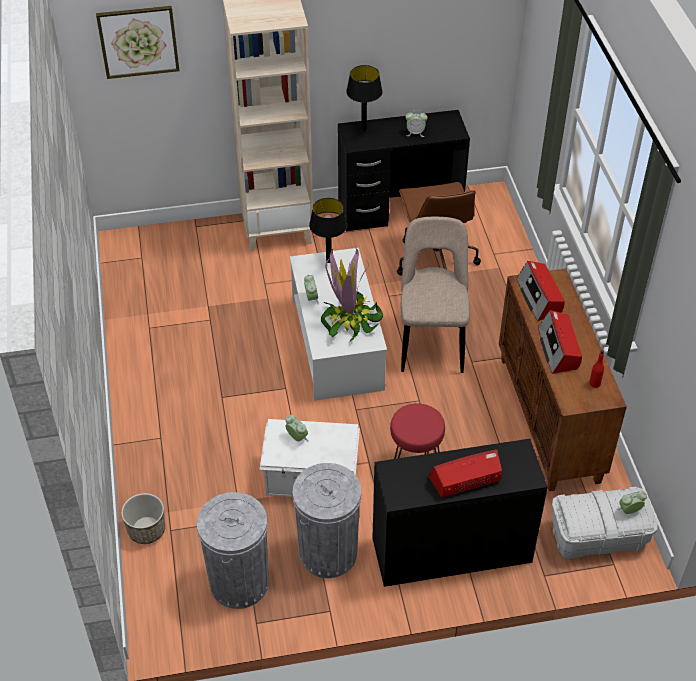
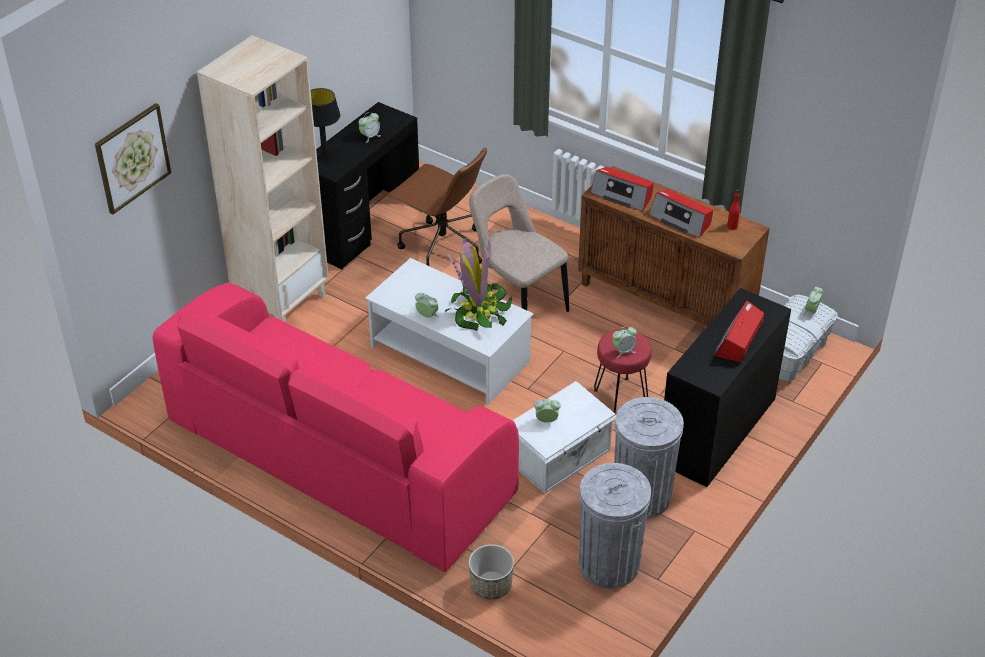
camera: 45 degrees left, 5 degrees down
black table lamp [309,198,347,263] -> none
none -> pink sofa [153,283,519,572]
none -> alarm clock [612,326,637,358]

